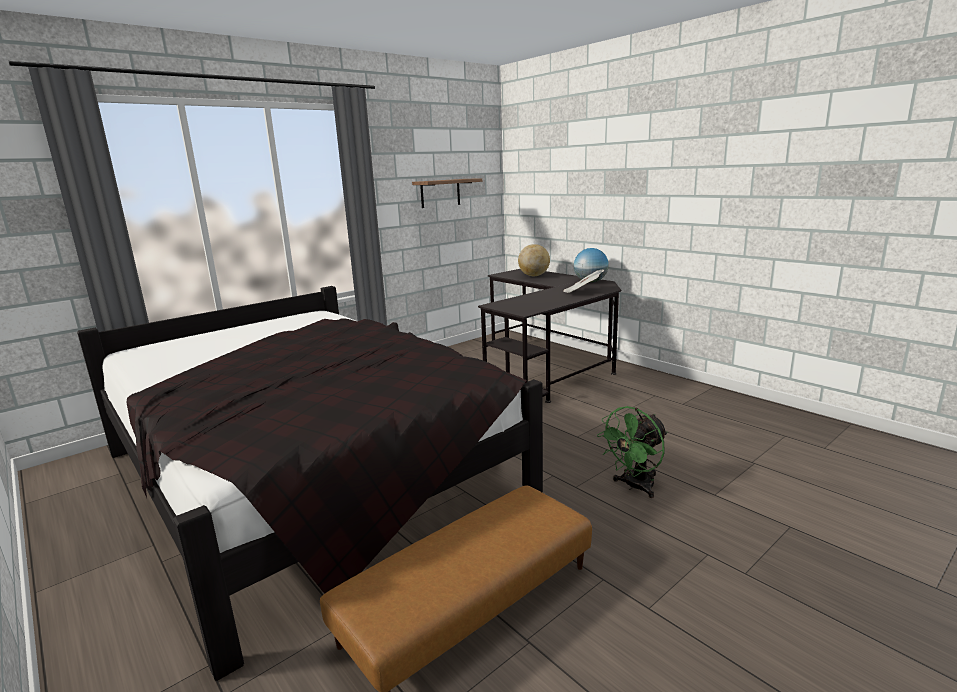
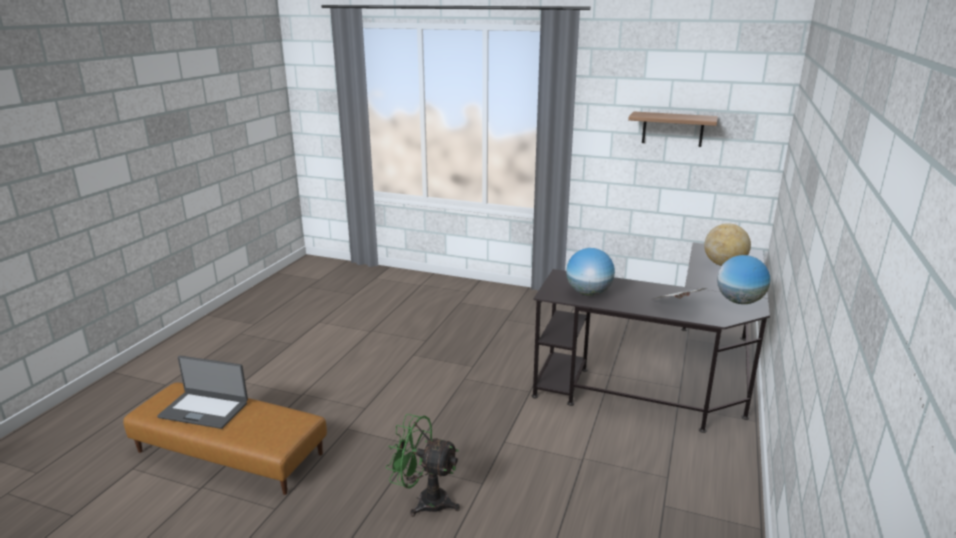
camera: 60 degrees right, 5 degrees up
black bed [77,286,543,681] -> none
none -> laptop [157,356,248,429]
none -> globe [566,248,615,296]

